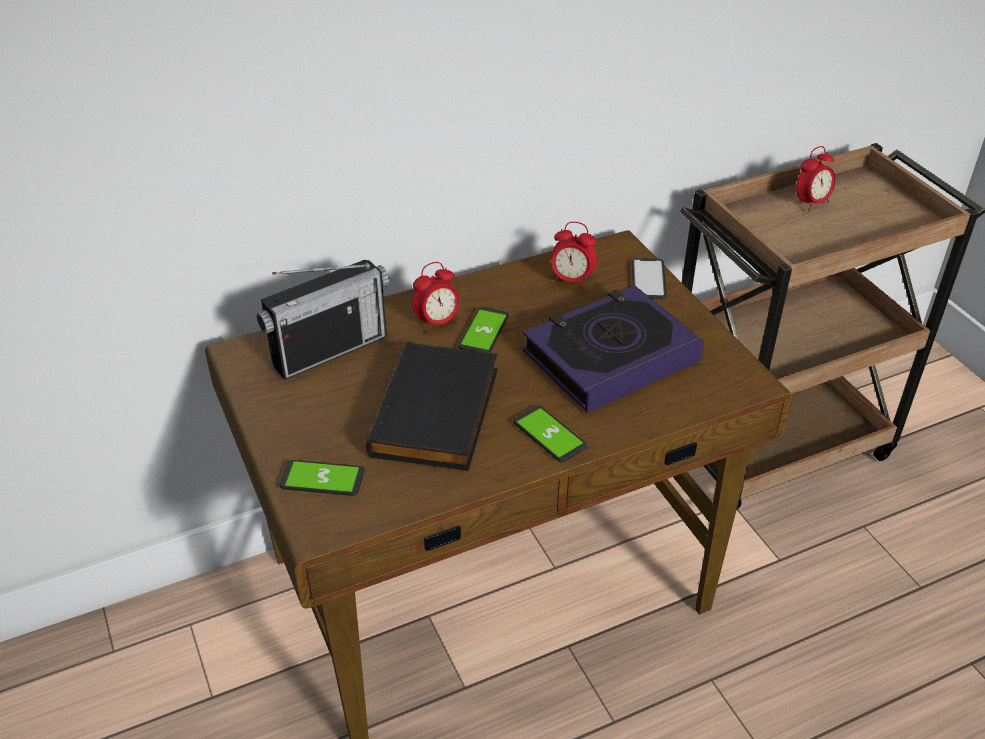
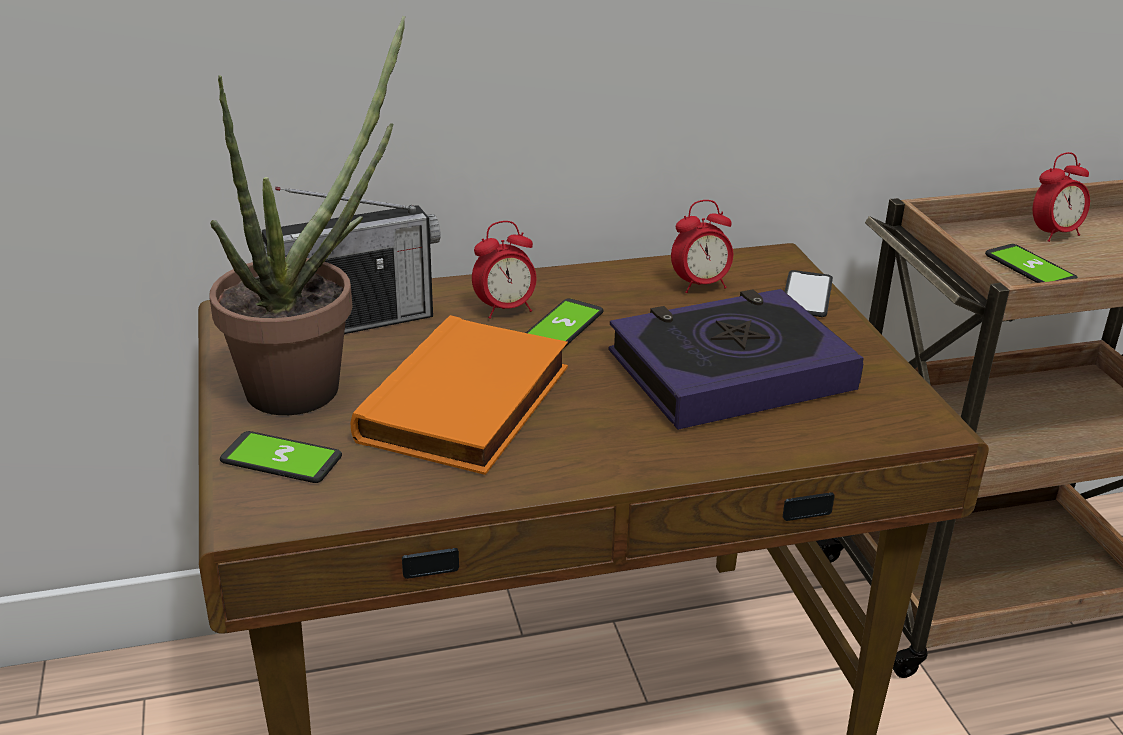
camera: 10 degrees right, 10 degrees down
black book [366,341,498,471] -> orange book [350,315,568,475]
phone [513,406,587,462] -> phone moved to [985,244,1078,283]
alarm clock [551,222,597,289] -> alarm clock turned 45 degrees counterclockwise [671,200,733,293]
none -> potted plant [209,16,405,415]

